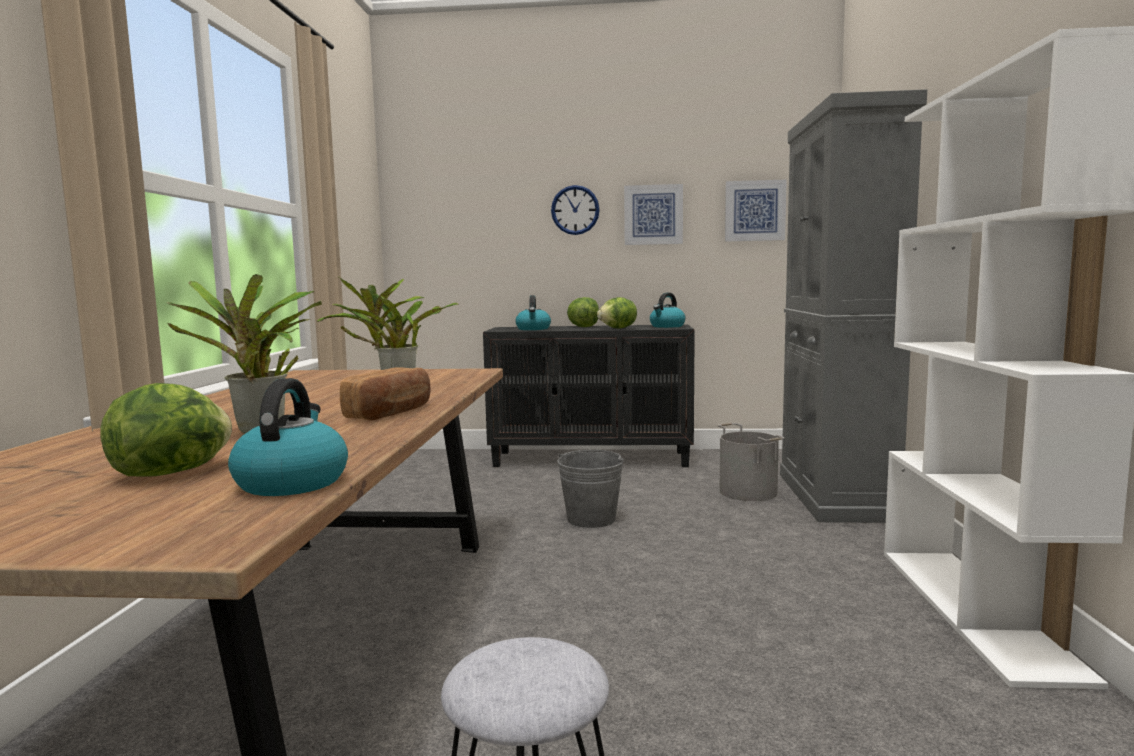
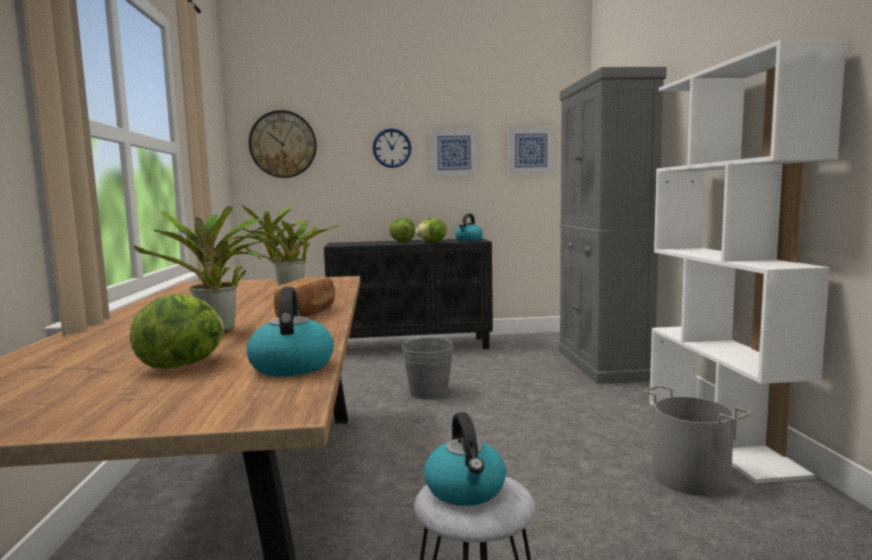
camera: 10 degrees left, 0 degrees up
kettle [515,295,551,330] -> kettle moved to [424,412,506,506]
grey bucket [717,423,784,501] -> grey bucket moved to [643,385,752,496]
none -> wall clock [249,110,317,178]

